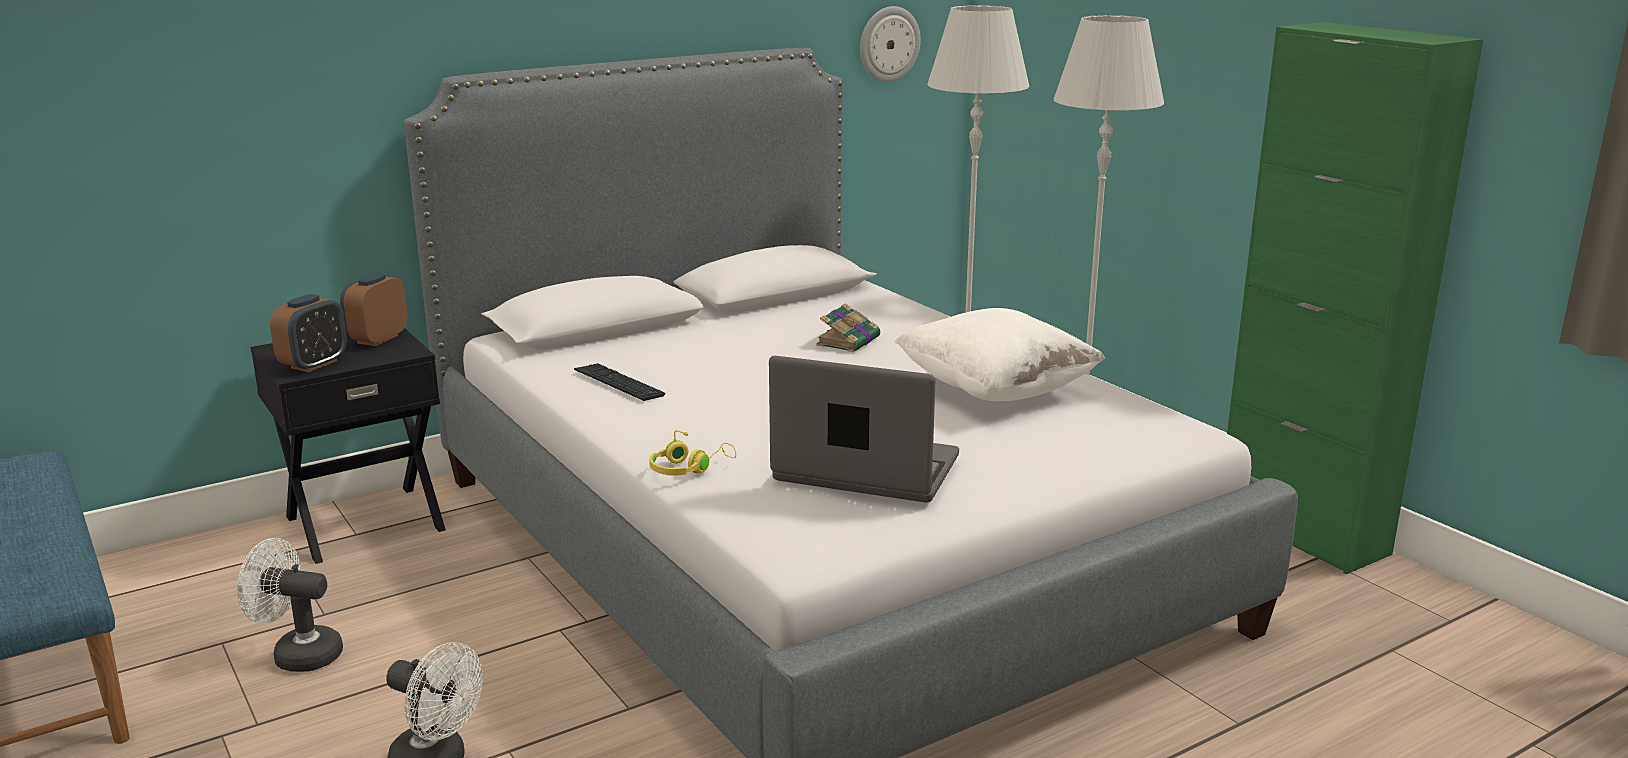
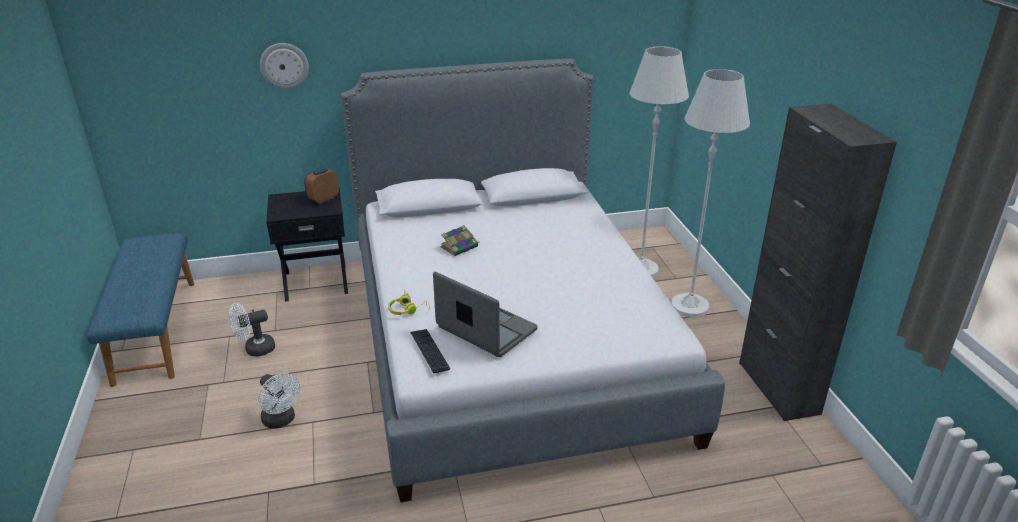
camera: 20 degrees right, 10 degrees up
white fan [237,538,343,672] -> white fan turned 60 degrees counterclockwise [229,303,275,356]
alarm clock [270,294,347,372] -> none
keyboard [574,363,665,401] -> keyboard moved to [410,329,450,373]
book [816,303,880,352] -> book moved to [441,225,479,256]
wall clock [860,6,921,82] -> wall clock moved to [260,43,309,89]
white pillow [895,308,1105,401] -> none
green cabinet [1227,22,1483,574] -> black cabinet [739,104,897,421]

